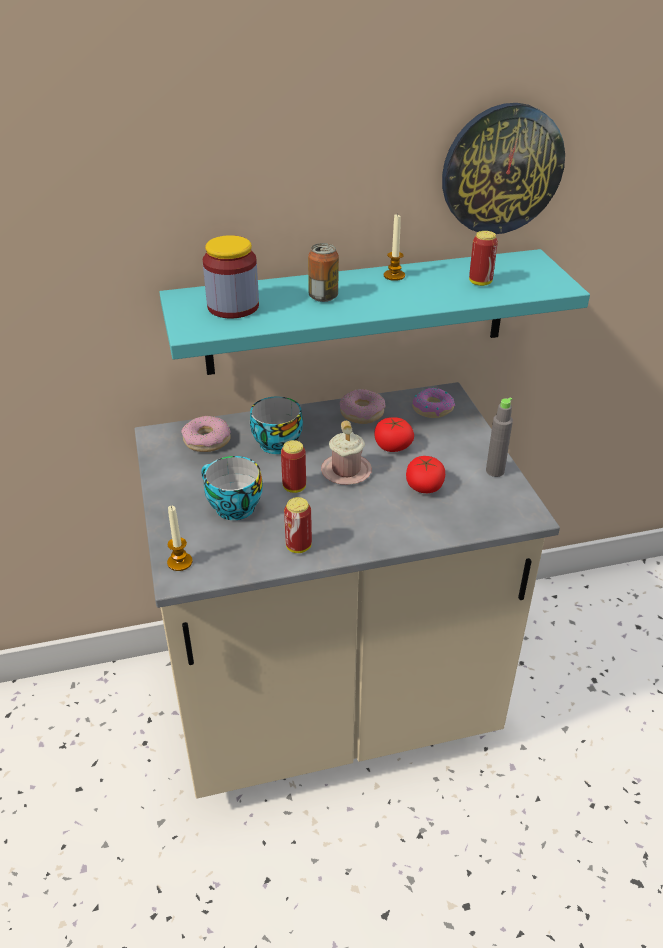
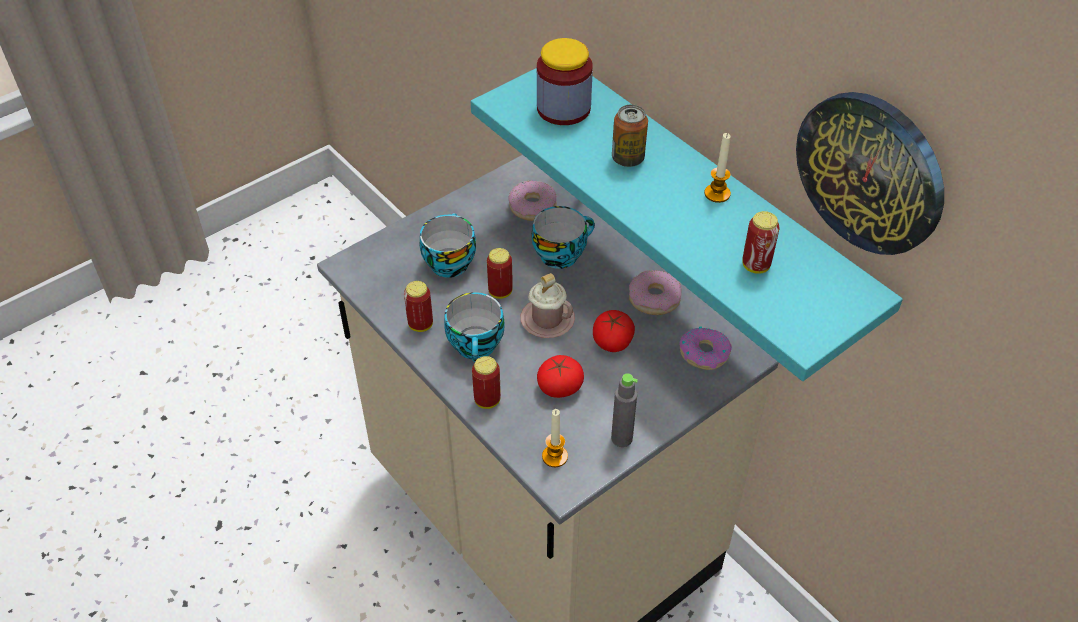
camera: 65 degrees right, 10 degrees up
candle [167,506,193,571] -> candle moved to [542,409,568,467]
none -> cup [444,292,504,362]
none -> can [472,356,501,409]

